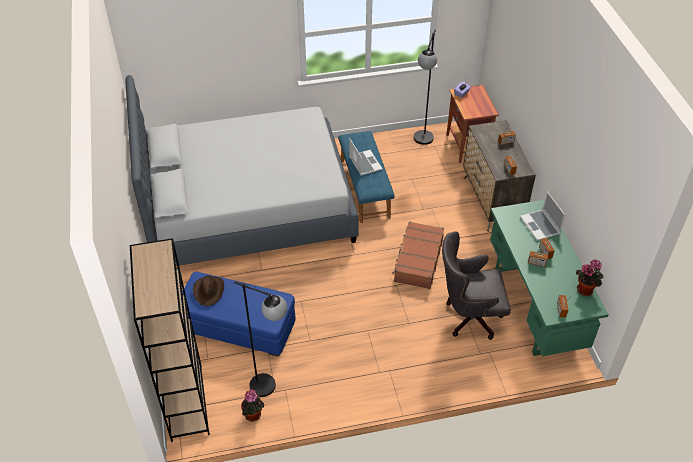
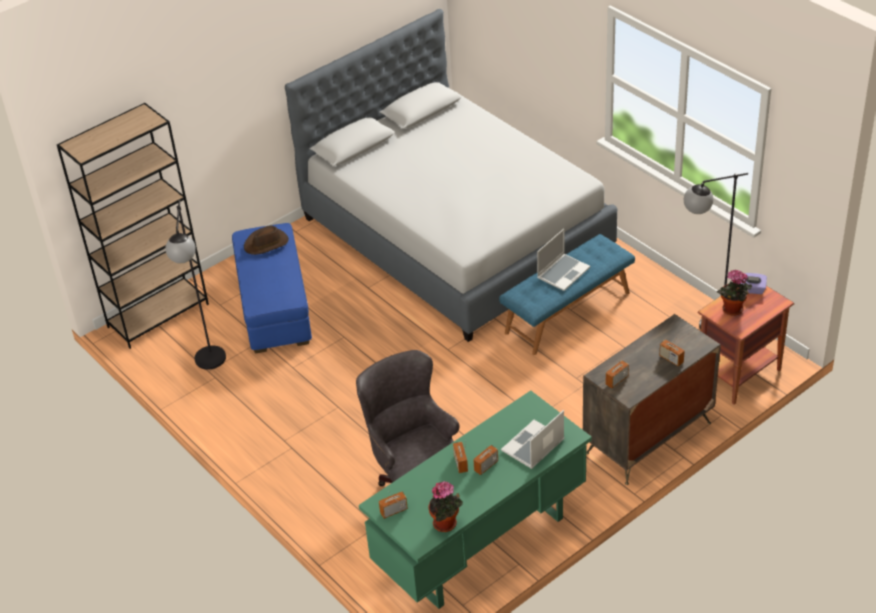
camera: 65 degrees right, 5 degrees down
potted plant [241,389,264,422] -> potted plant moved to [717,270,752,316]
brown suitcase [392,221,444,289] -> none

